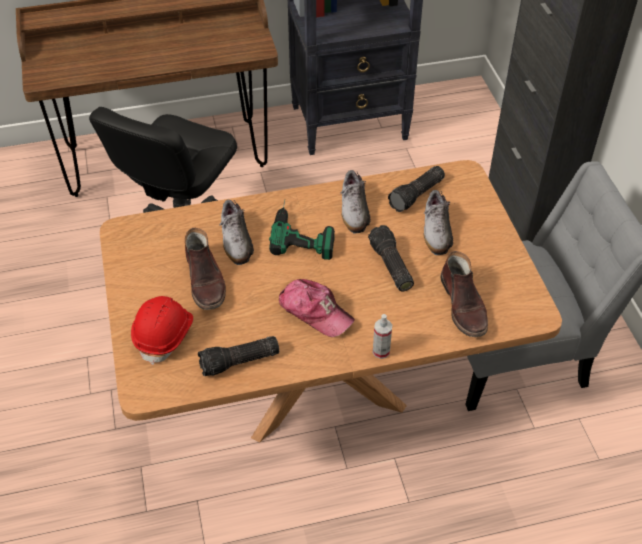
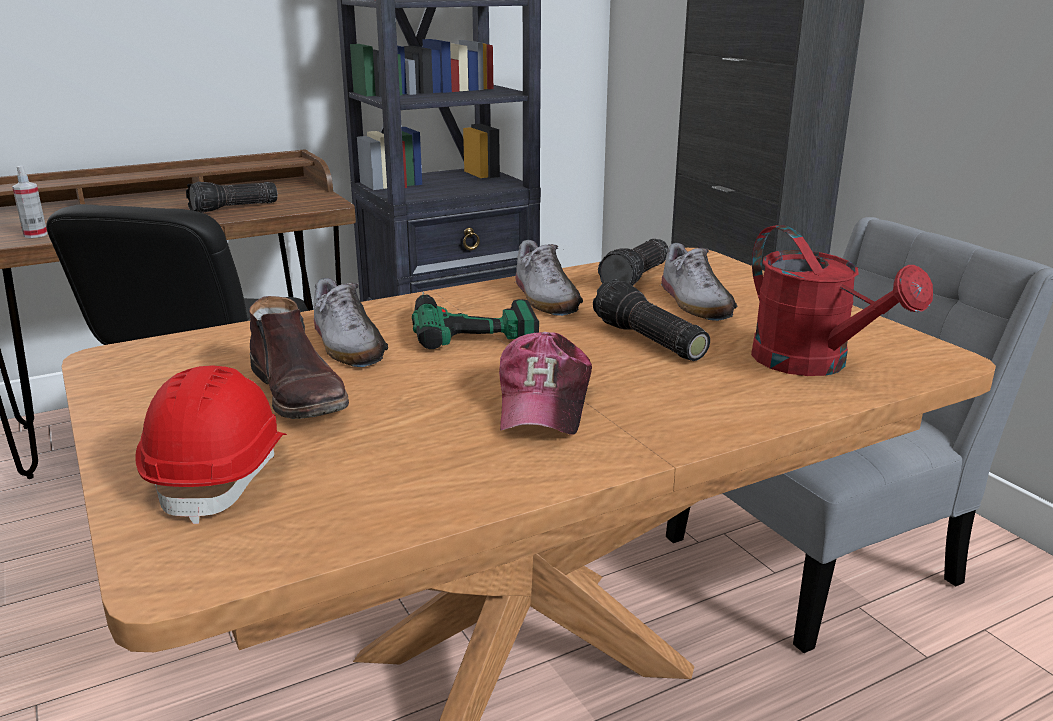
camera: 15 degrees left, 25 degrees down
flashlight [198,336,279,376] -> flashlight moved to [186,182,277,213]
cap [279,279,355,337] -> cap turned 75 degrees clockwise [499,332,592,435]
spray bottle [373,314,392,359] -> spray bottle moved to [12,166,47,238]
brown boot [441,251,488,337] -> red watering can [751,225,933,376]

